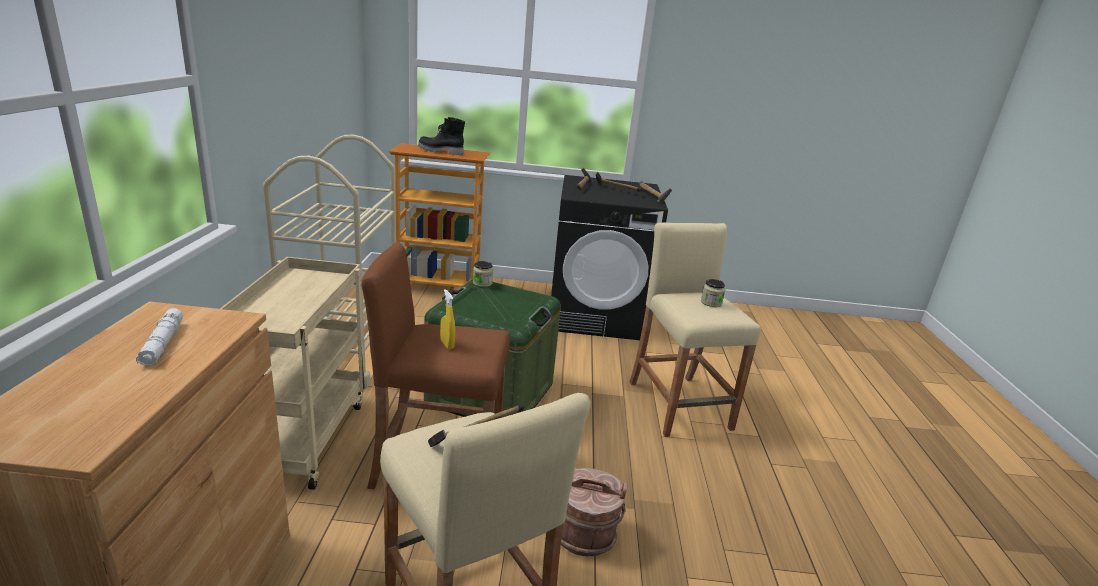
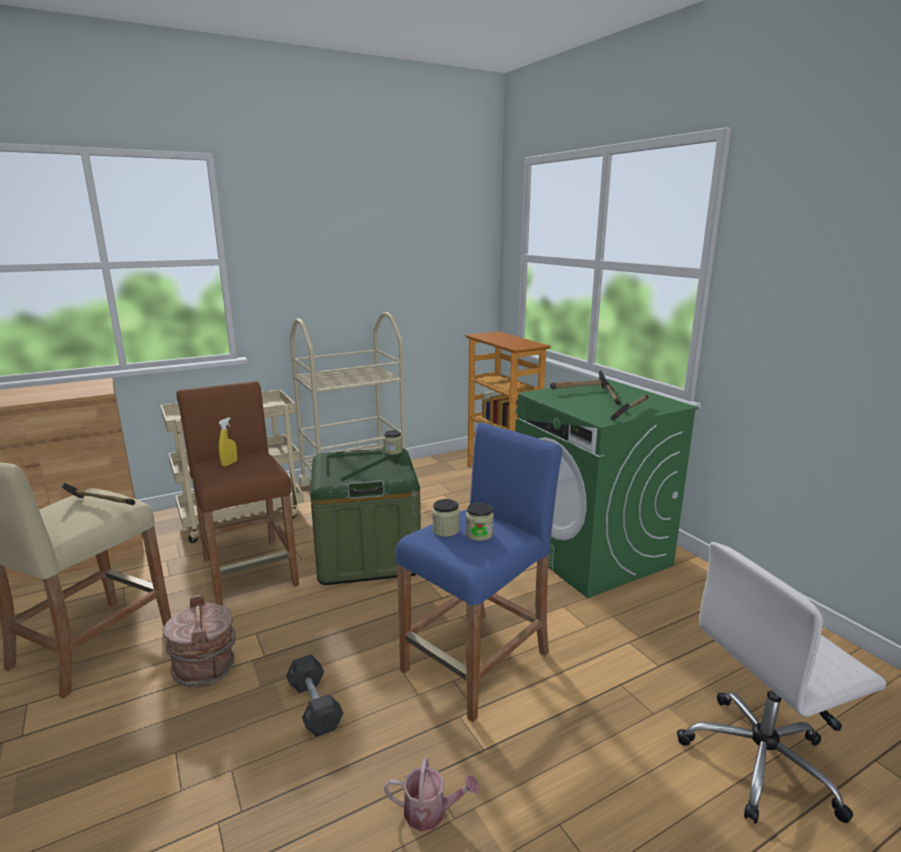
camera: 60 degrees right, 5 degrees down
white flashlight [136,308,183,366] -> none
black boot [418,117,465,155] -> none
black washing machine [551,175,668,340] -> green washing machine [517,379,699,598]
beige stool [630,223,761,437] -> blue stool [396,422,562,722]
none -> grey dumbbell [286,654,344,737]
none -> watering can [384,758,480,831]
none -> jar [432,499,460,537]
none -> white office chair [677,542,886,824]

